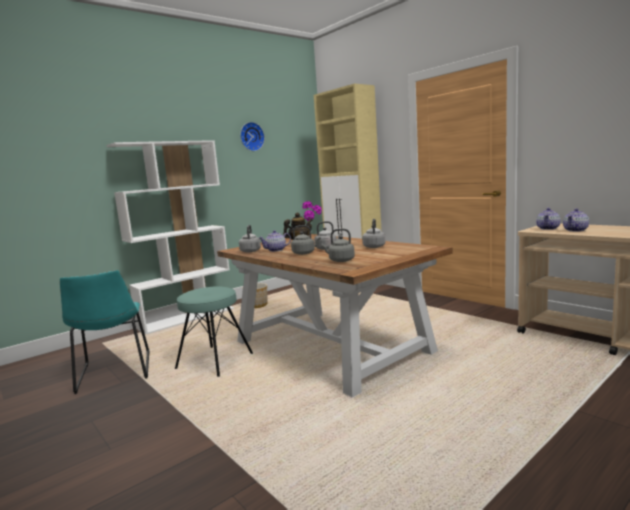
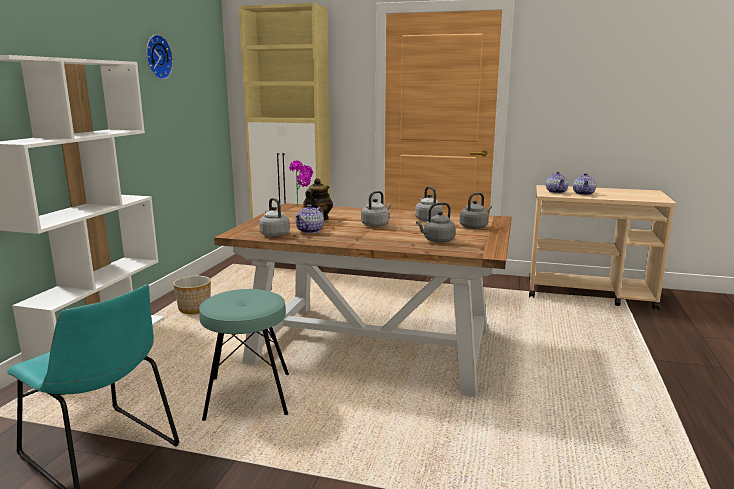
camera: 35 degrees left, 5 degrees up
grey kettle [291,225,321,255] -> grey kettle moved to [460,192,492,229]

